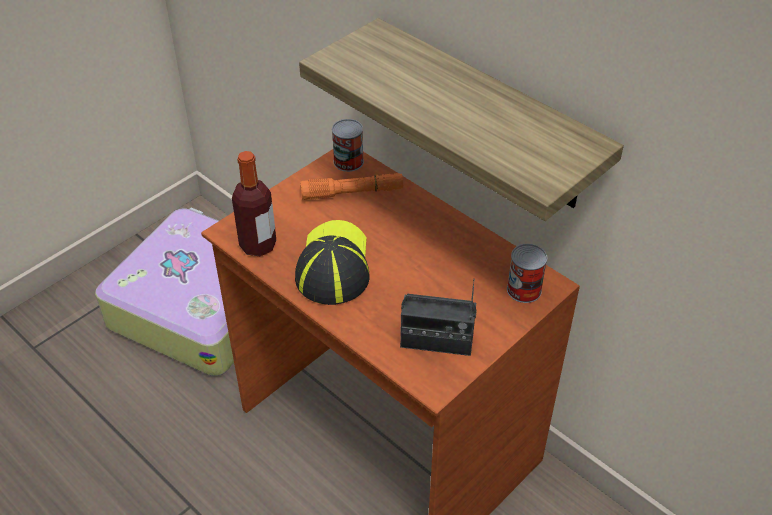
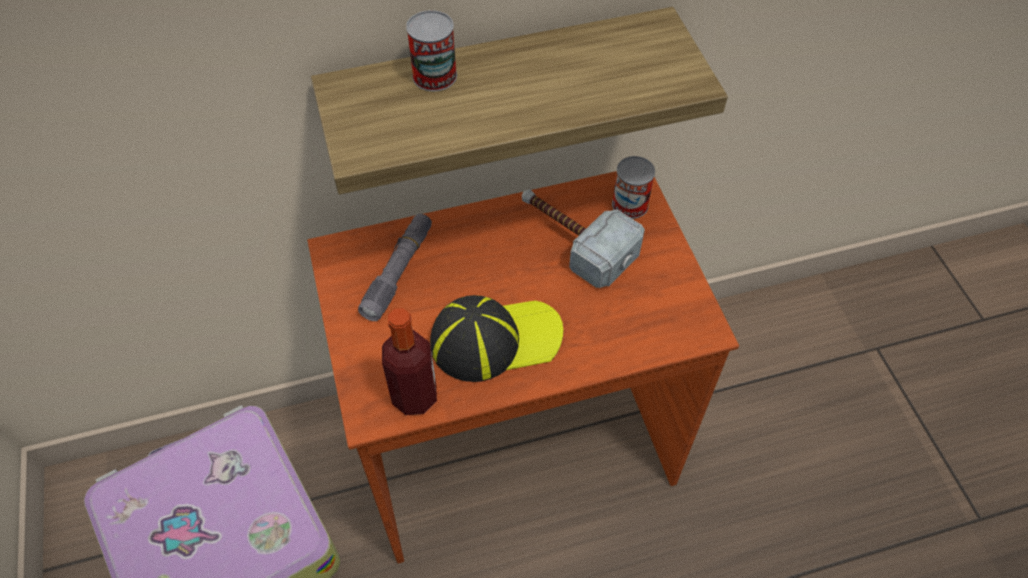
camera: 60 degrees left, 10 degrees up
cap [295,220,370,305] -> cap turned 135 degrees clockwise [430,295,564,382]
orange flashlight [300,173,403,200] -> grey flashlight [358,214,432,321]
can [332,119,364,172] -> can moved to [406,10,457,91]
radio [400,279,477,356] -> none
none -> hammer [522,190,645,288]

